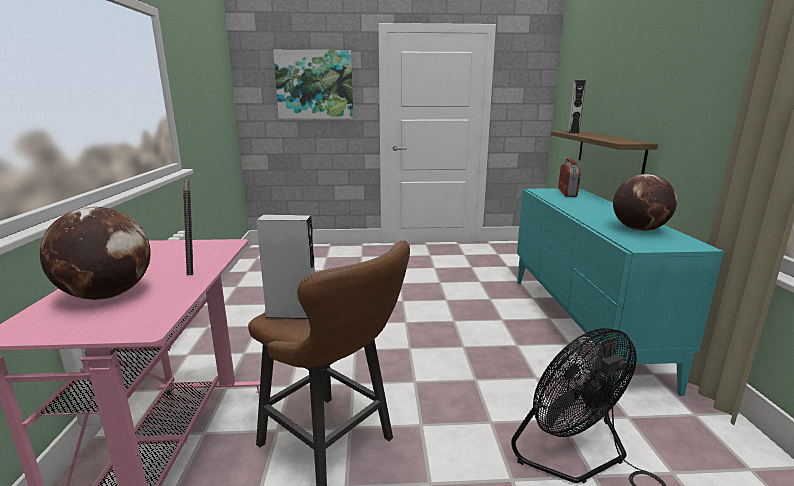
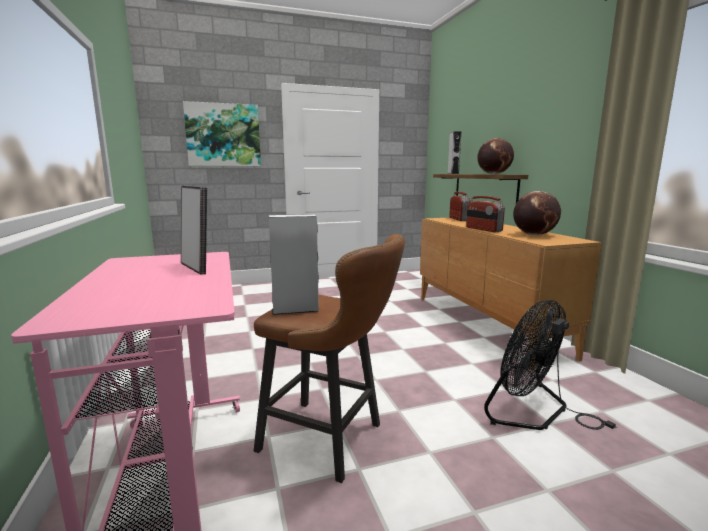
camera: 15 degrees left, 5 degrees down
globe [40,207,150,300] -> globe moved to [478,138,514,174]
turquoise dresser [517,188,724,399] -> brown dresser [420,217,602,370]
none -> radio [466,196,505,232]

